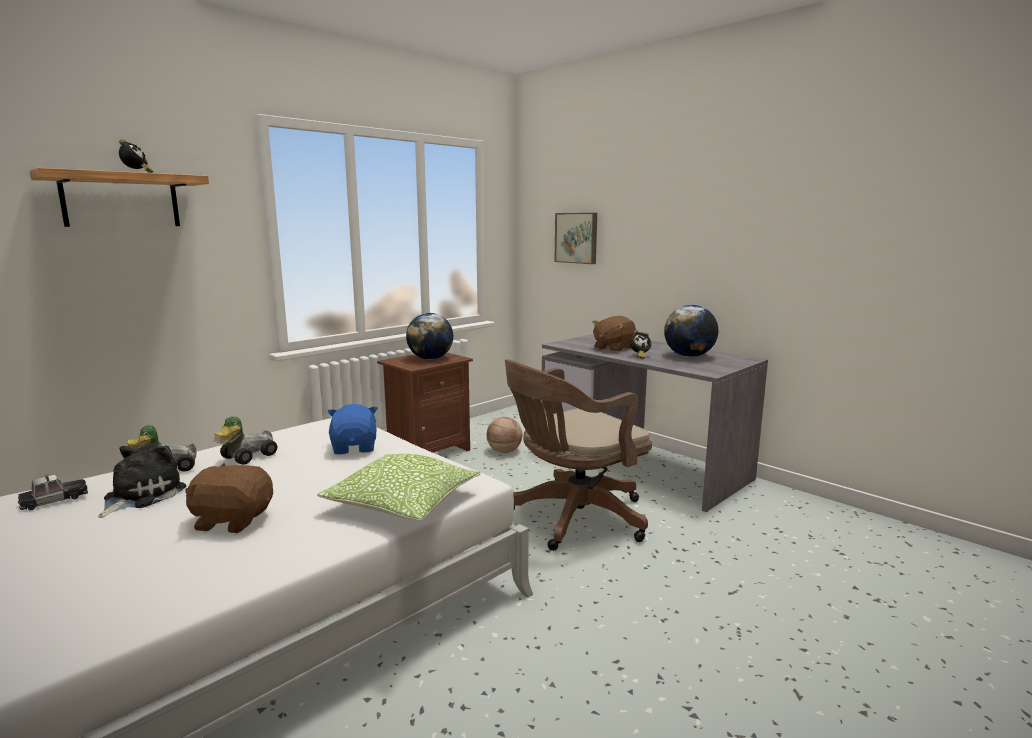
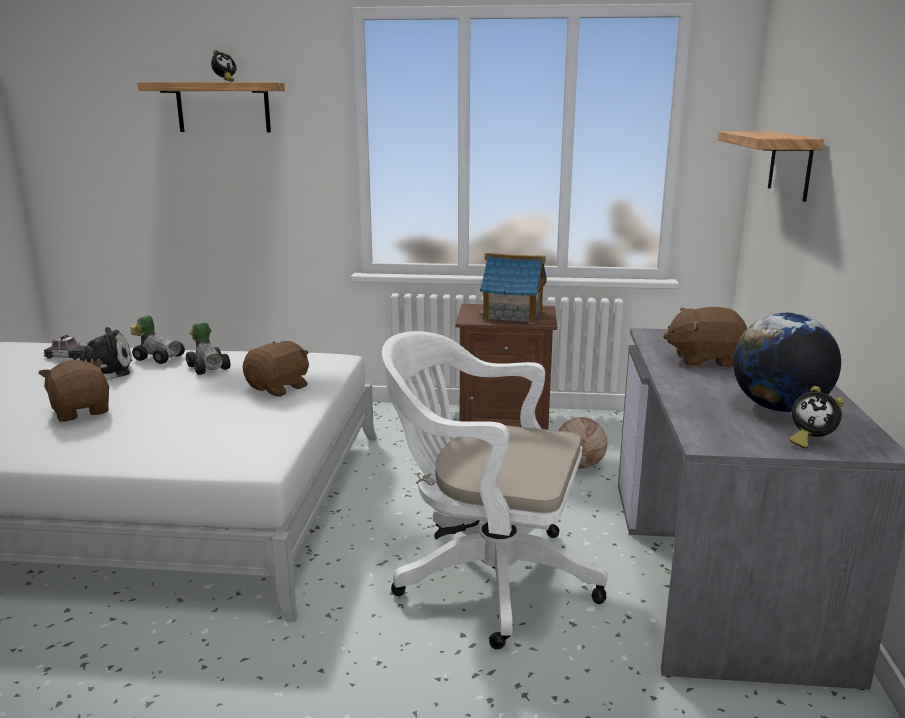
camera: 50 degrees right, 5 degrees up
toy car [213,417,277,465] -> toy car turned 60 degrees clockwise [186,323,230,375]
pillow [317,454,481,521] -> none
blue plush toy [328,404,378,454] -> brown plush toy [243,341,309,397]
globe [406,313,453,360] -> toy house [479,253,547,324]
brown office chair [505,359,652,551] -> white office chair [382,331,607,650]
picture [554,213,597,264] -> shelf [718,131,824,202]
alarm clock [630,330,651,359] -> alarm clock moved to [789,386,845,449]

